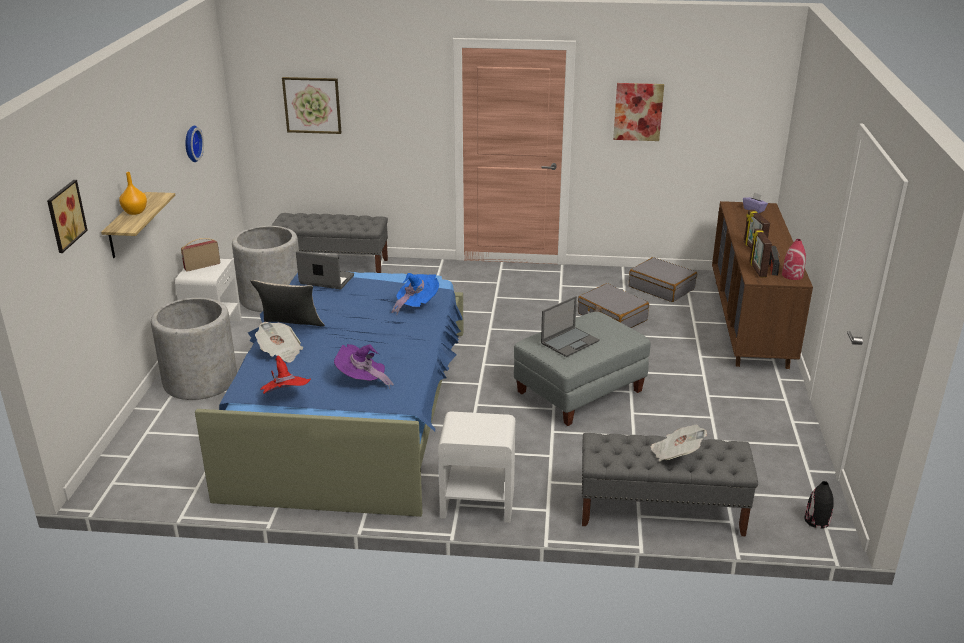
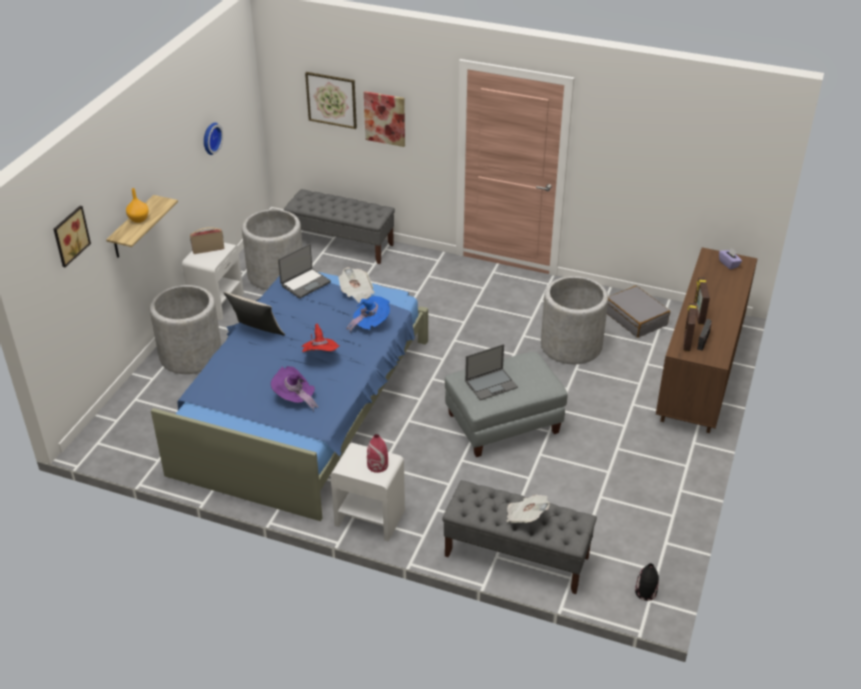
camera: 15 degrees right, 10 degrees up
newspaper [255,322,303,362] -> newspaper moved to [338,267,374,303]
red hat [260,355,311,394] -> red hat moved to [302,324,340,352]
laptop [296,251,354,289] -> laptop turned 105 degrees clockwise [278,244,331,298]
grey suitcase [578,283,649,328] -> grey planter [541,276,608,364]
picture [613,83,664,141] -> picture moved to [364,91,405,147]
red vase [782,239,806,280] -> red vase moved to [367,434,388,473]

